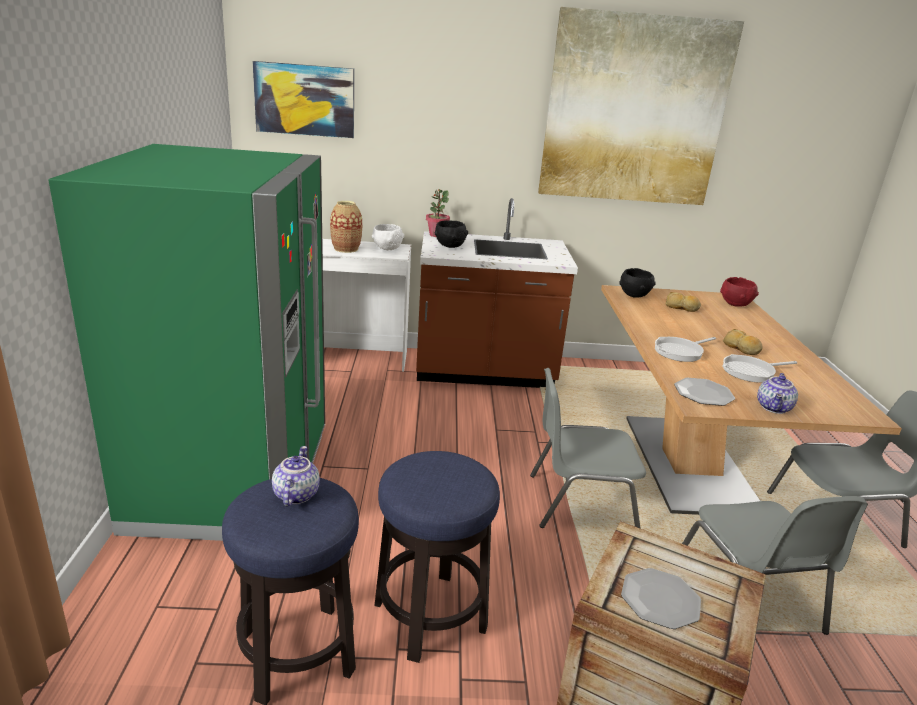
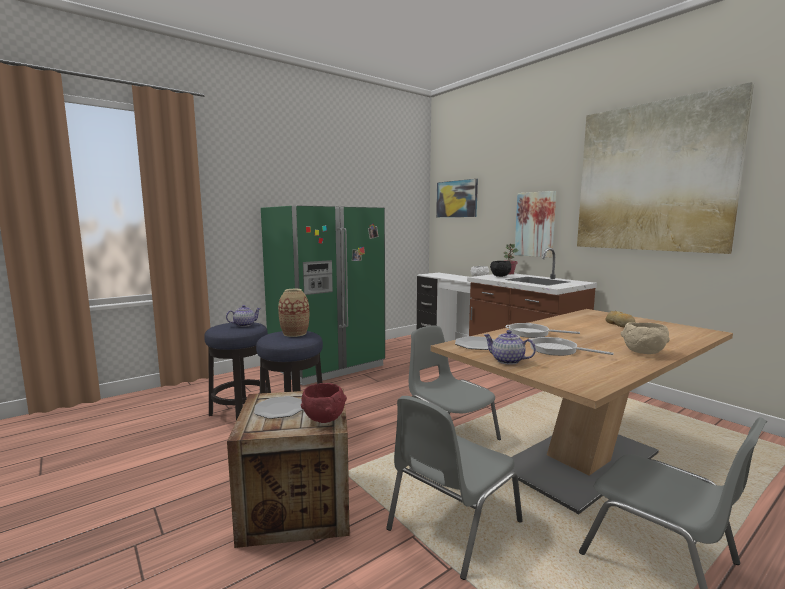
camera: 55 degrees right, 15 degrees down
vase [330,201,362,253] -> vase moved to [278,289,309,337]
black bowl [620,268,655,298] -> none
red bowl [720,277,759,307] -> red bowl moved to [301,383,347,423]
bread [723,329,763,355] -> none
teapot [757,373,798,414] -> teapot turned 45 degrees clockwise [484,330,536,365]
none -> picture [515,191,556,258]
none -> beige bowl [621,322,670,354]

